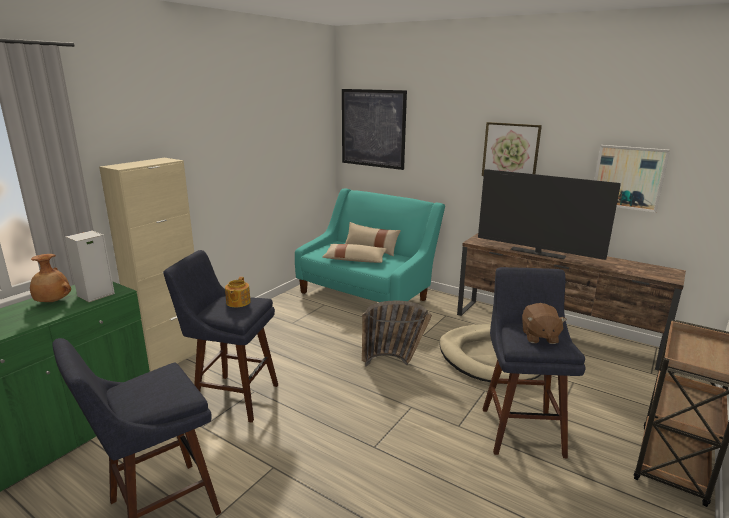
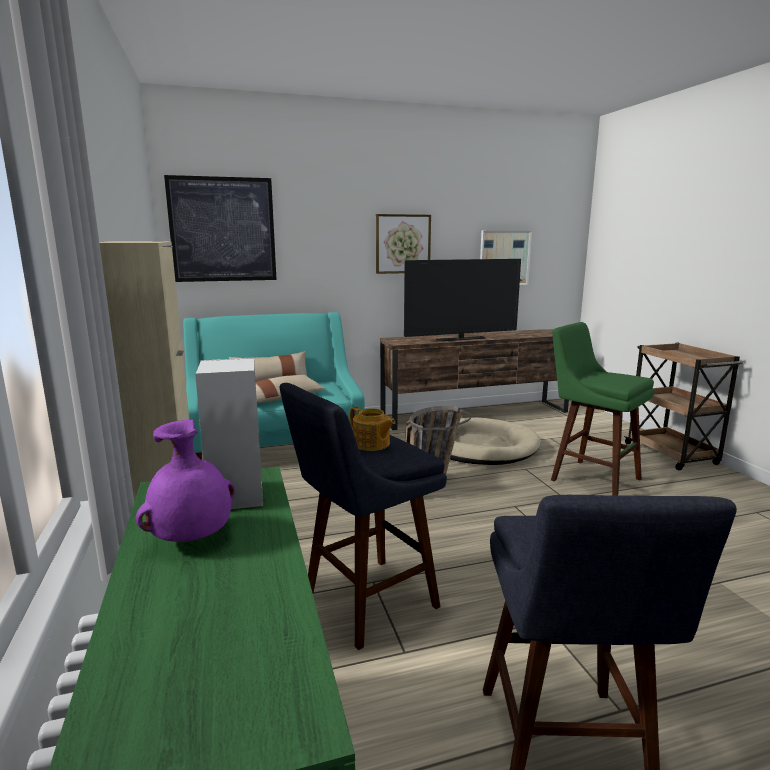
camera: 50 degrees left, 5 degrees down
brown vase [30,254,71,302] -> purple vase [135,420,235,542]
blue stool [483,267,585,458] -> green stool [551,322,655,496]
brown plush toy [522,303,567,344] -> none

